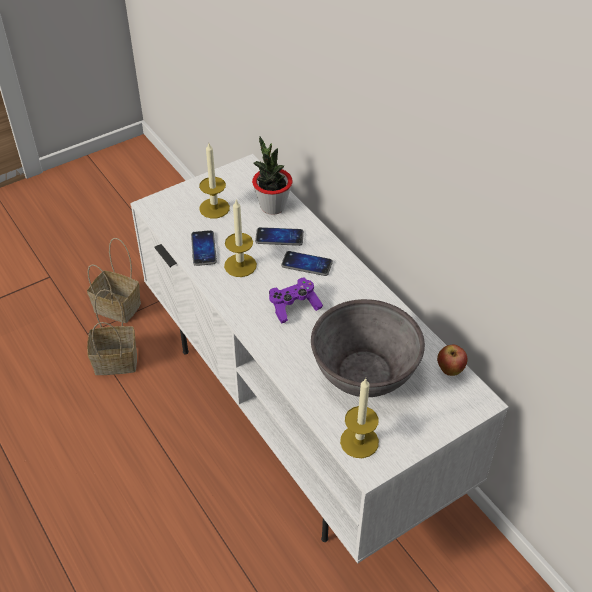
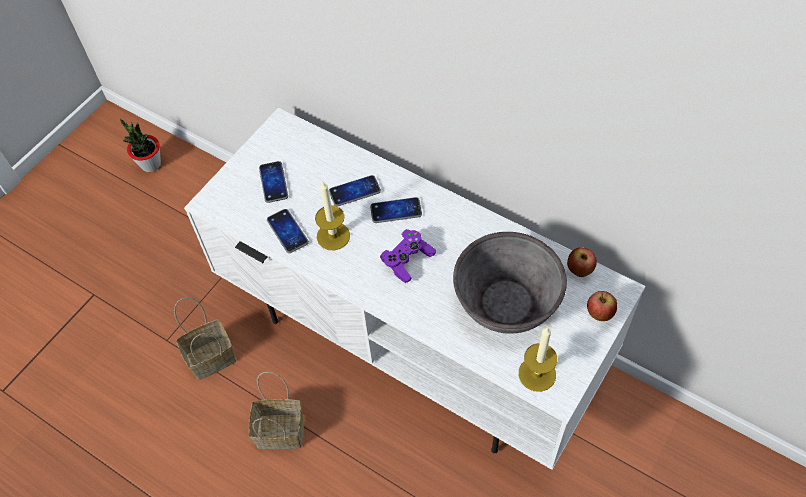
camera: 20 degrees left, 10 degrees up
basket [87,238,141,323] -> basket moved to [249,372,304,450]
candle [199,143,230,218] -> phone [259,161,288,203]
potted plant [252,137,293,215] -> potted plant moved to [120,119,161,172]
none -> apple [587,291,617,321]

